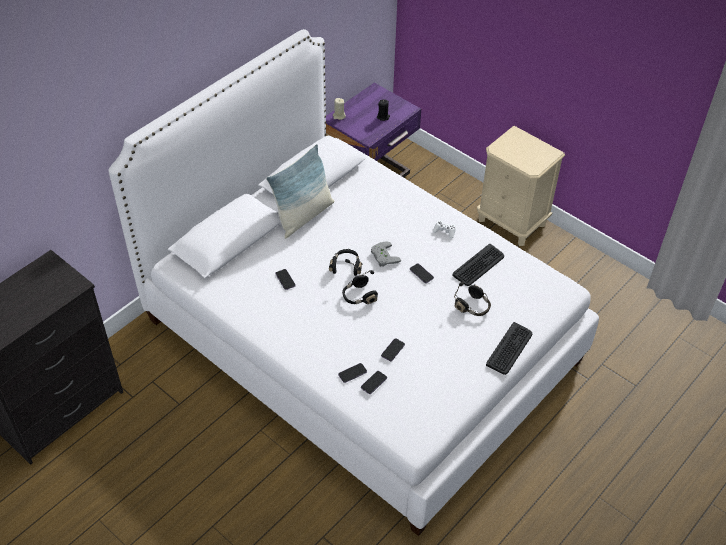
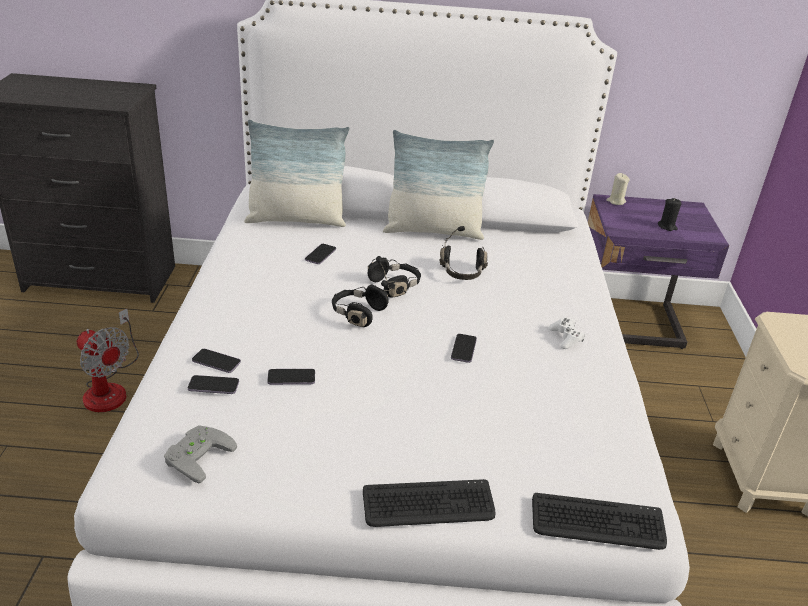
camera: 50 degrees right, 15 degrees down
grey game controller [371,241,401,267] -> grey game controller moved to [164,425,237,484]
keyboard [452,244,504,286] -> keyboard moved to [532,493,667,550]
black headphones [454,282,491,316] -> black headphones moved to [439,226,488,280]
none -> fan [77,309,139,412]
none -> pillow [244,119,349,227]

